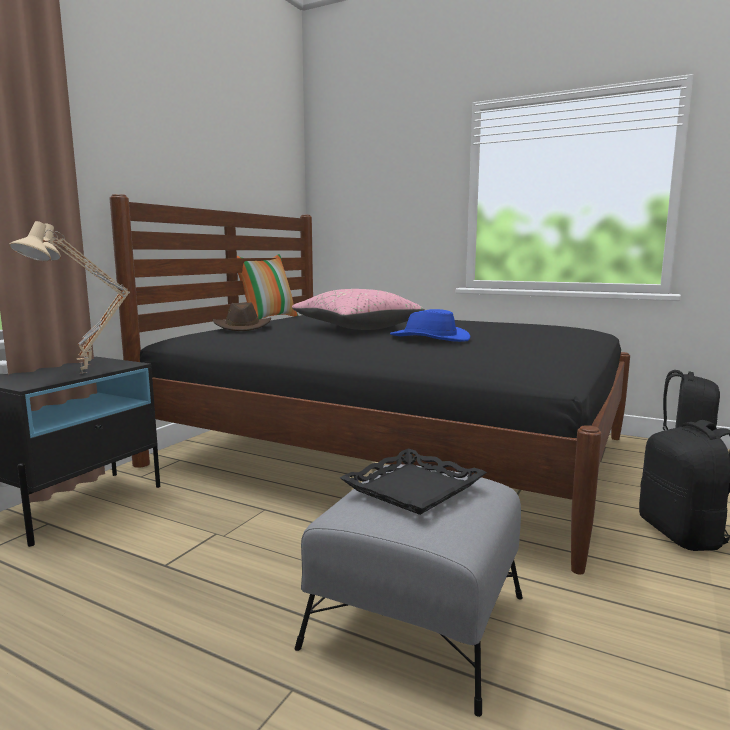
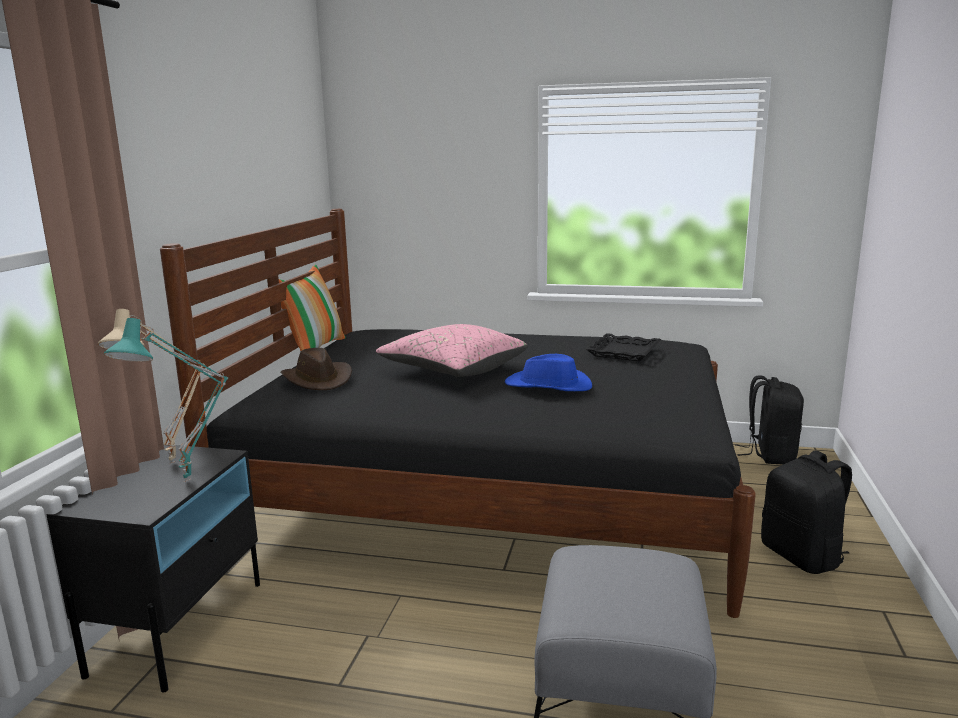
camera: 15 degrees left, 5 degrees up
beige table lamp [9,221,130,374] -> turquoise table lamp [104,318,228,482]
black tray [340,448,487,515] -> black tray moved to [586,333,661,361]

